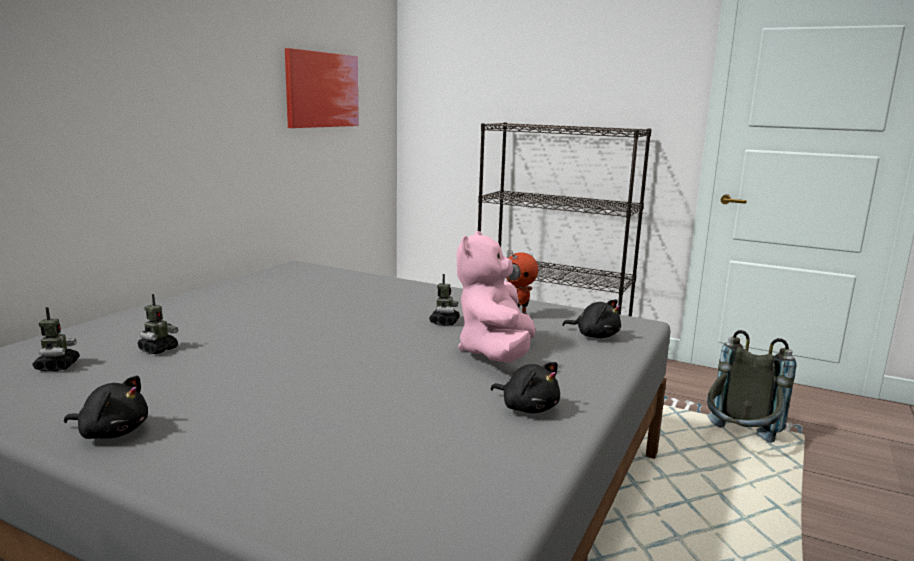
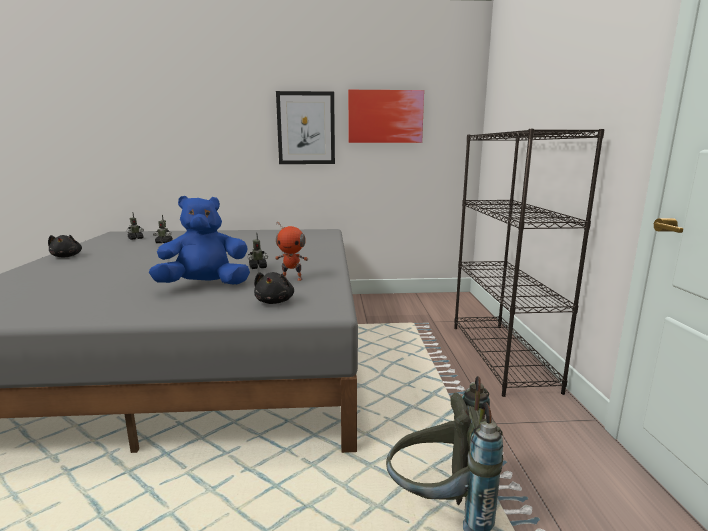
camera: 60 degrees right, 0 degrees up
pink plush toy [457,231,536,362] -> blue plush toy [149,196,250,285]
black plush toy [490,362,560,413] -> none
none -> picture [276,91,335,164]

